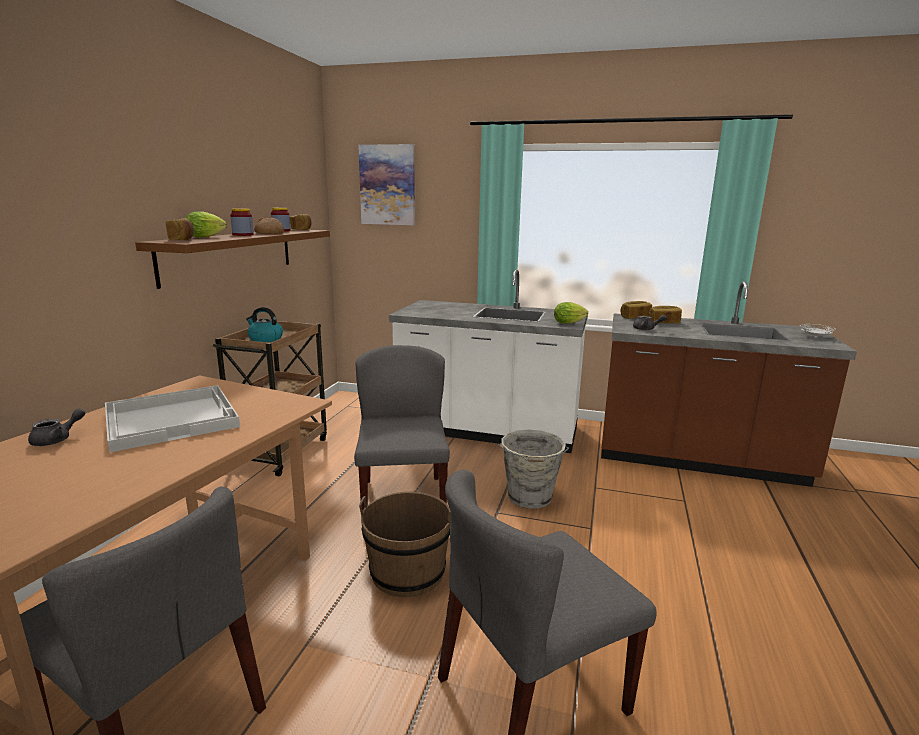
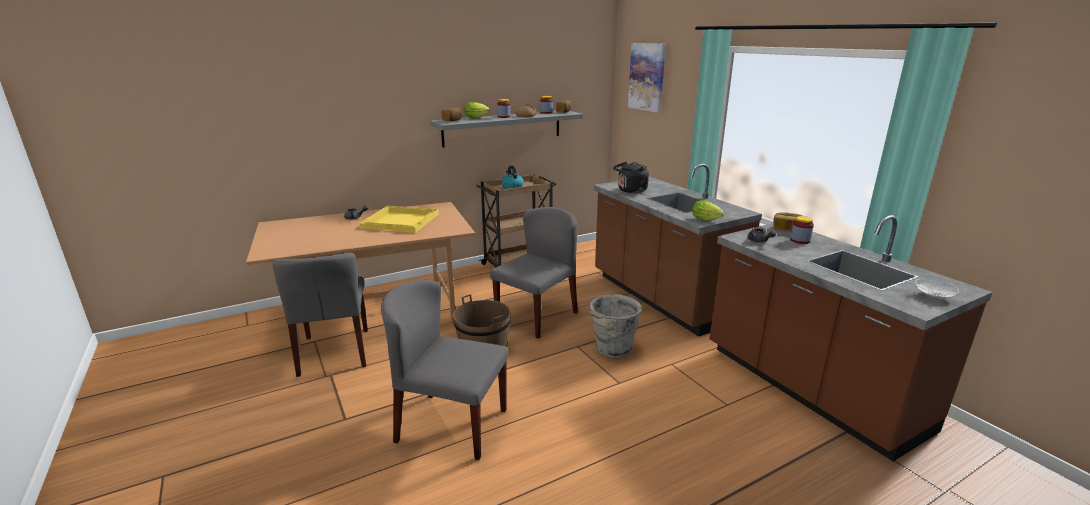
camera: 45 degrees right, 5 degrees up
white tray [105,385,240,452] -> yellow tray [359,206,439,233]
brown shelf [135,229,330,289] -> grey shelf [430,111,583,148]
white counter [389,270,588,453] -> brown counter [594,164,762,336]
bread [649,306,682,323] -> jar [790,216,814,244]
none -> black kettle [613,161,649,193]

